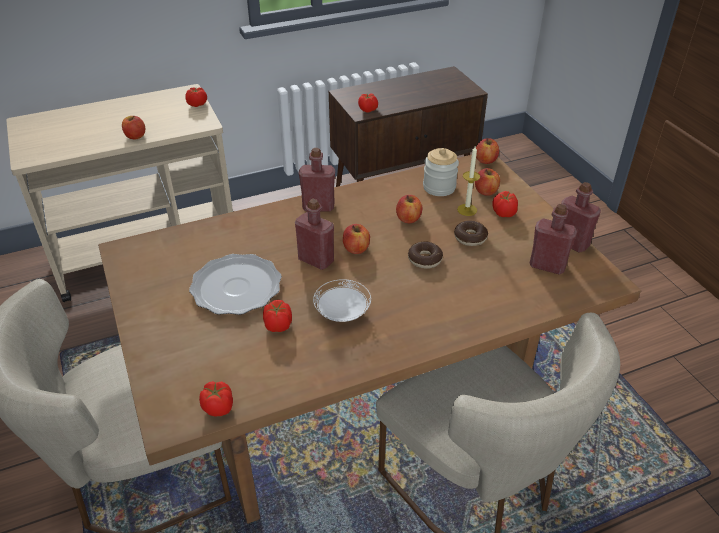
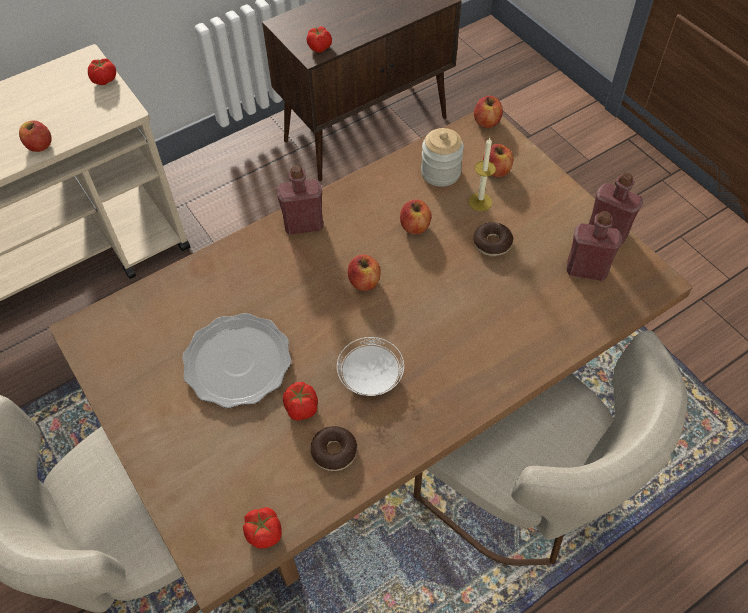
camera: 10 degrees left, 15 degrees up
red bottle [295,198,334,270] -> none
donut [408,241,443,269] -> donut moved to [310,426,357,471]
tomato [492,191,518,217] -> none

